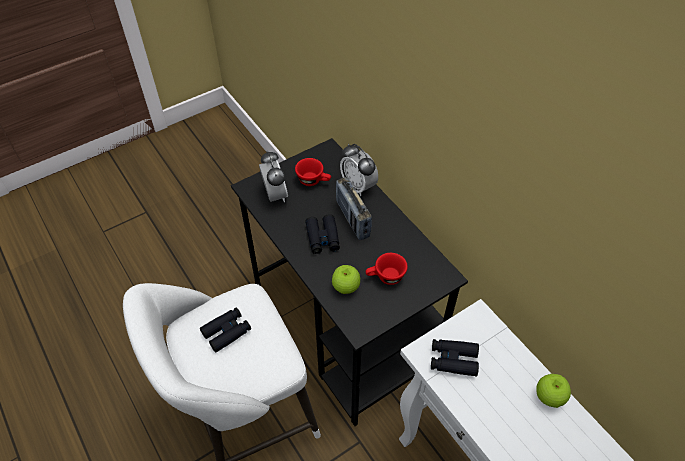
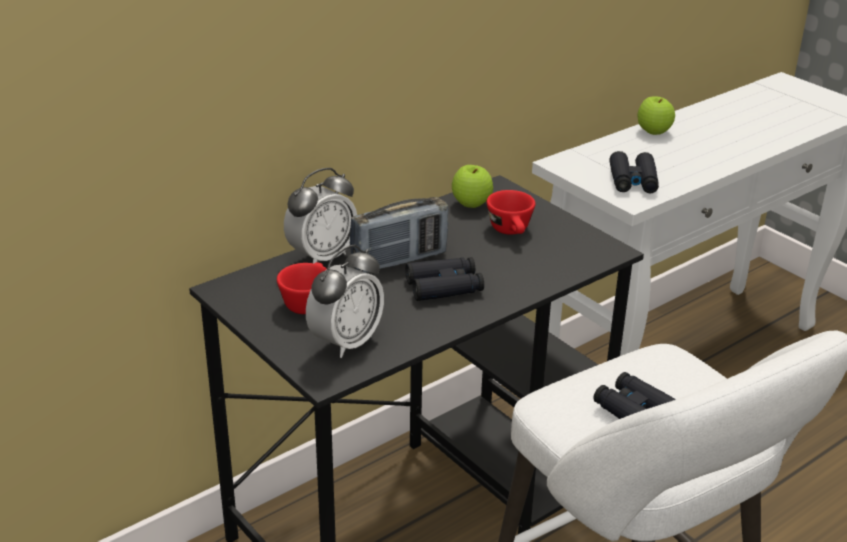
camera: 95 degrees left, 20 degrees down
alarm clock [259,150,288,202] -> alarm clock turned 150 degrees clockwise [306,245,384,358]
apple [332,265,360,294] -> apple moved to [452,165,493,208]

